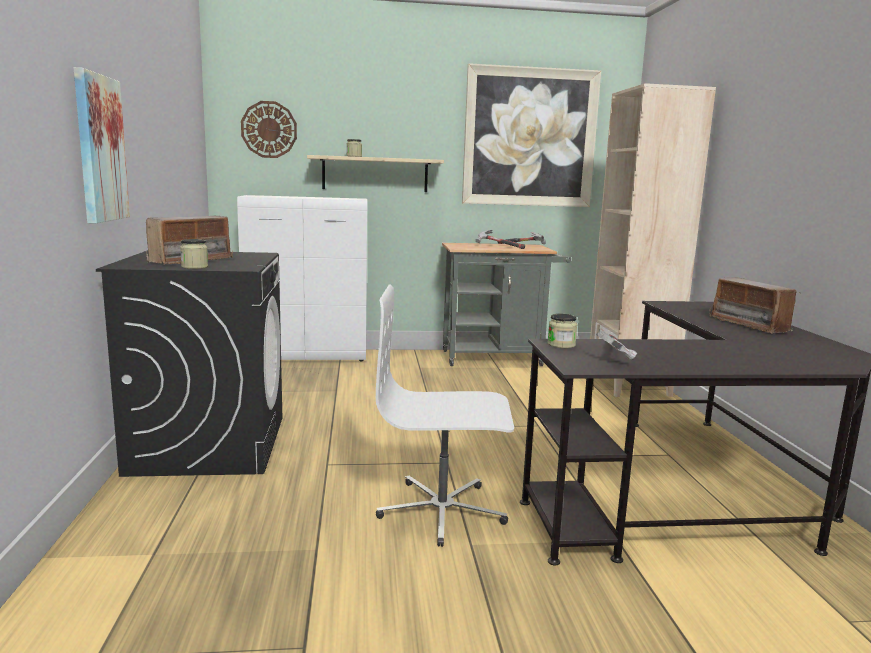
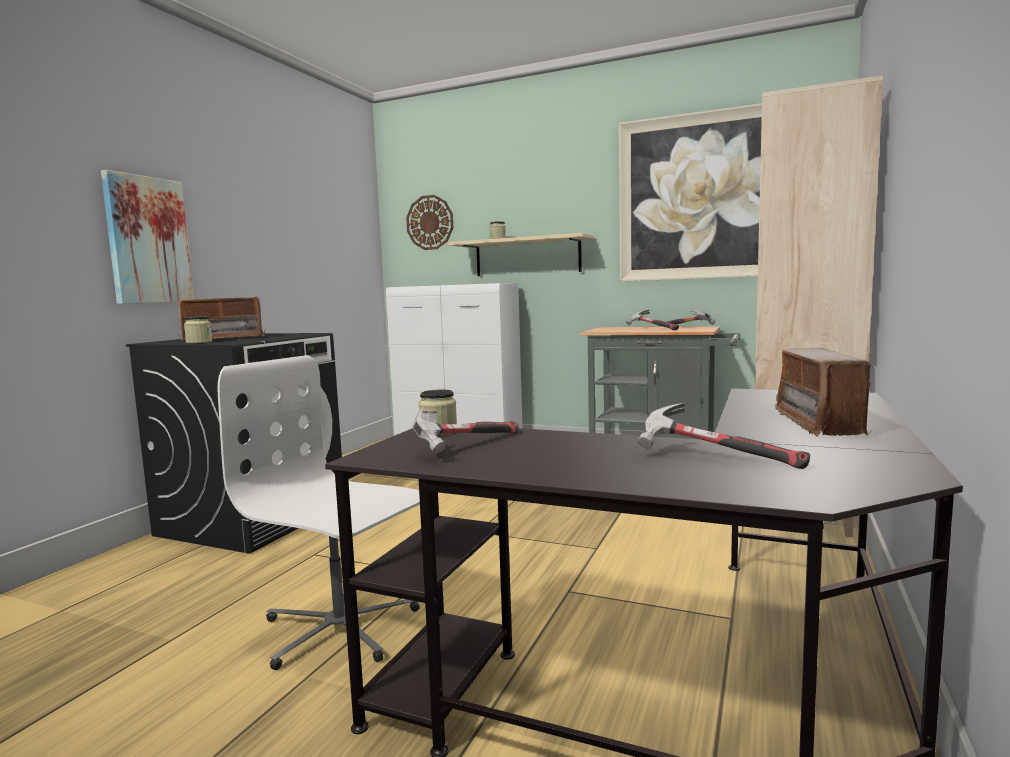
camera: 30 degrees right, 5 degrees down
none -> hammer [638,403,810,469]

